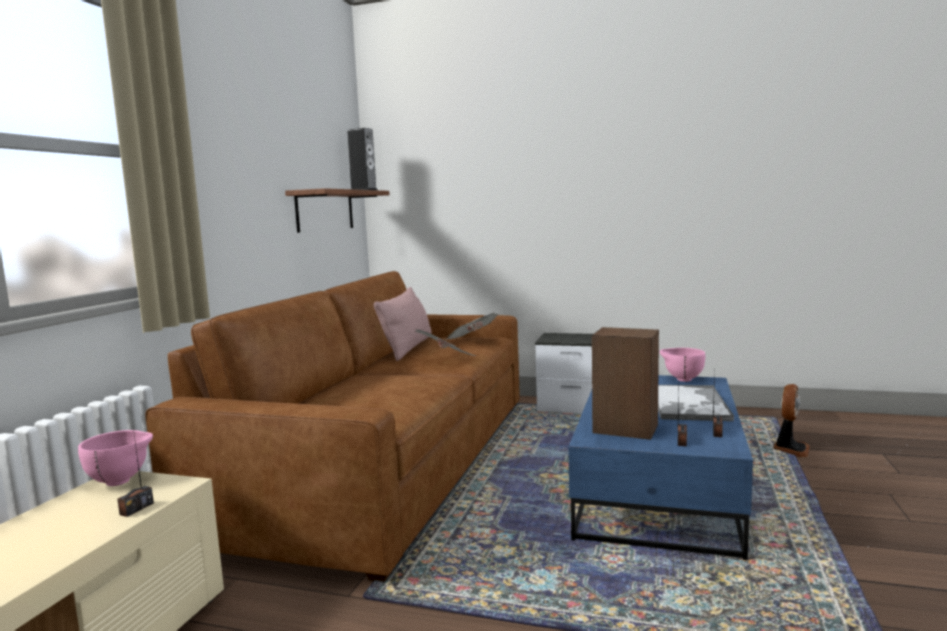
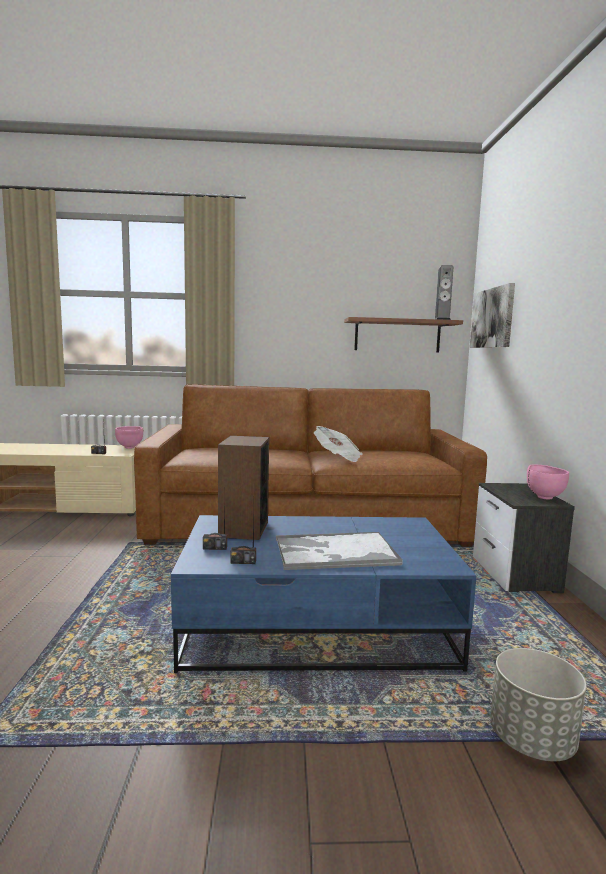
camera: 70 degrees right, 0 degrees up
pink pillow [374,287,432,361] -> none
newspaper [445,313,498,340] -> none
pink bowl [660,348,705,382] -> pink bowl moved to [527,465,569,500]
fan [773,384,810,458] -> grey planter [491,648,587,761]
none -> picture [470,283,515,348]

